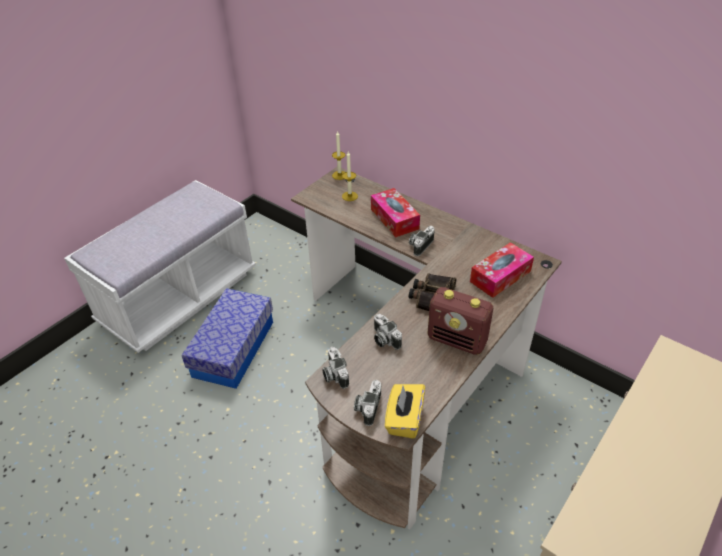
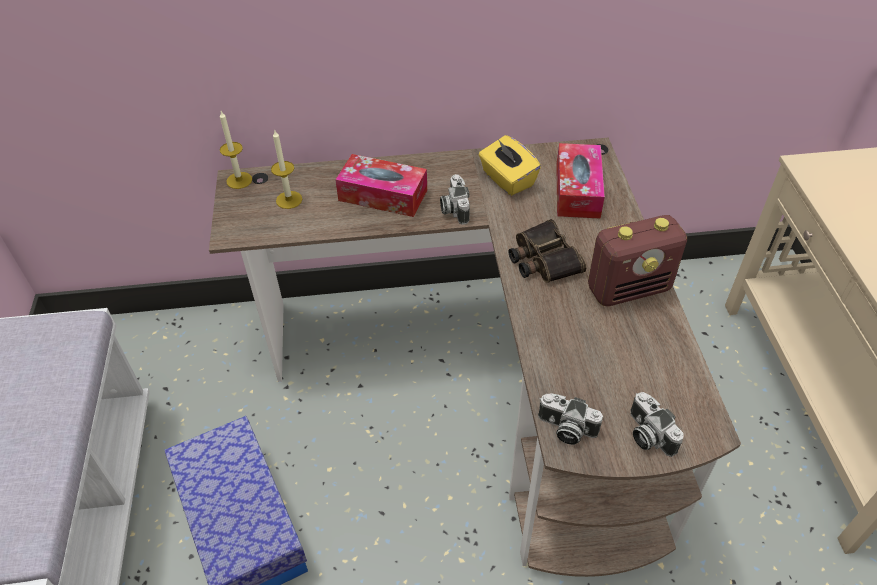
camera: 45 degrees left, 5 degrees up
camera [374,314,402,350] -> none
yellow tissue box [385,384,425,439] -> yellow tissue box moved to [479,135,541,196]

